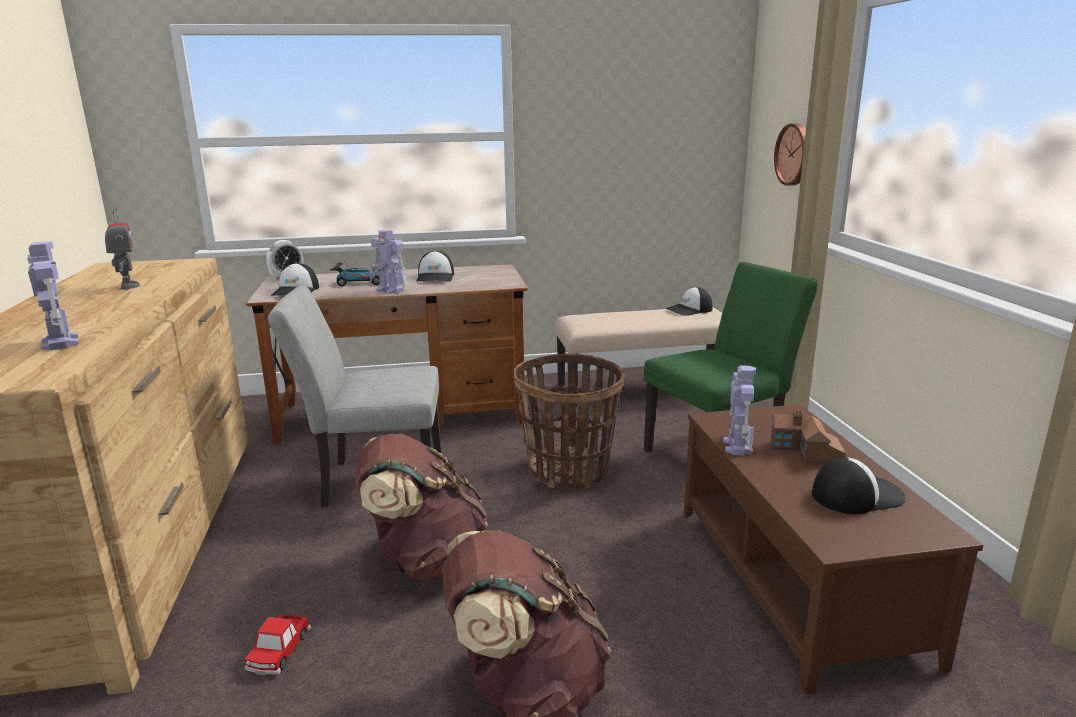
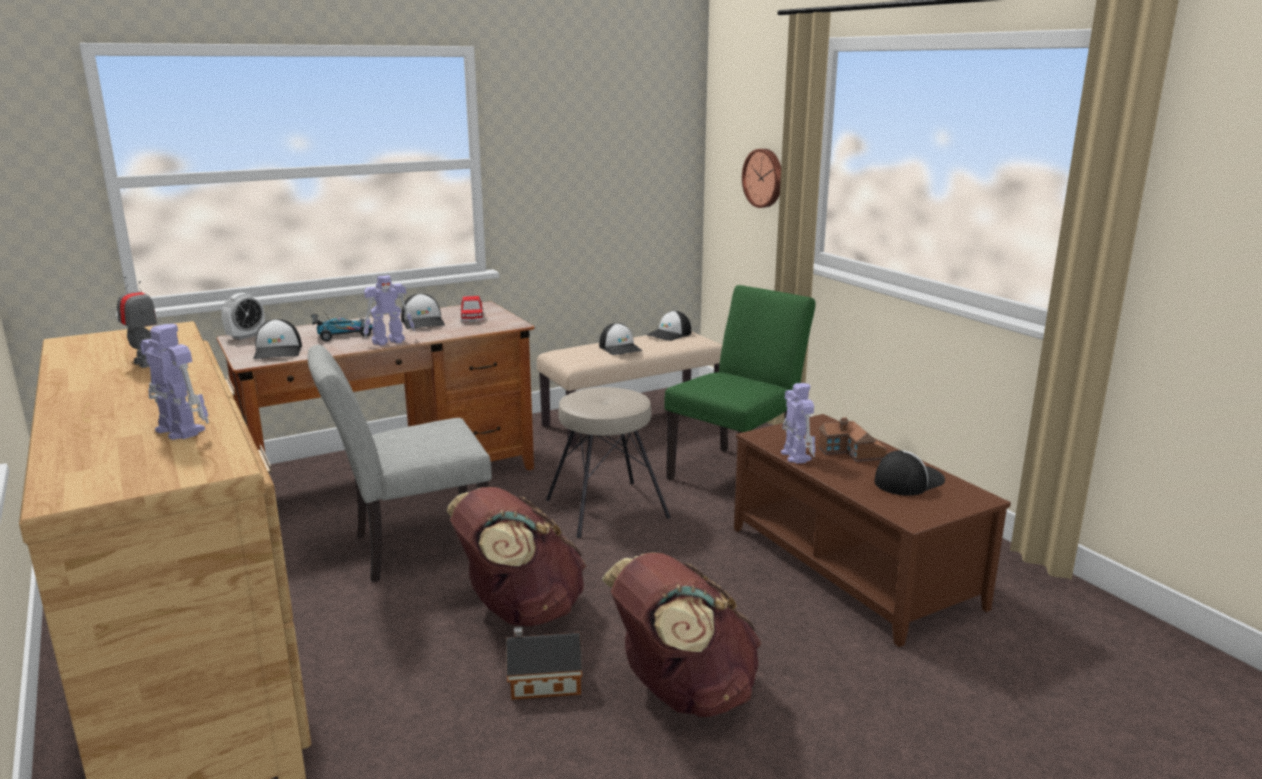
camera: 20 degrees left, 0 degrees up
toy car [245,614,311,675] -> toy car moved to [460,296,484,322]
toy robot [370,229,407,294] -> toy robot turned 45 degrees counterclockwise [364,275,415,346]
basket [513,354,624,489] -> beige stool [546,387,671,538]
none -> toy house [506,627,582,700]
none -> cap [599,323,643,355]

